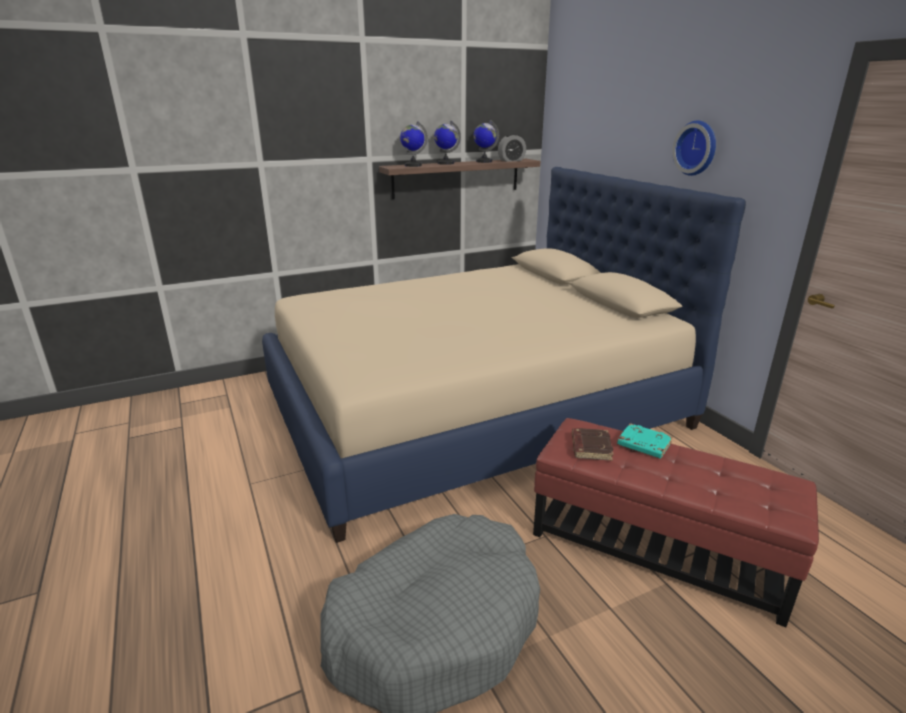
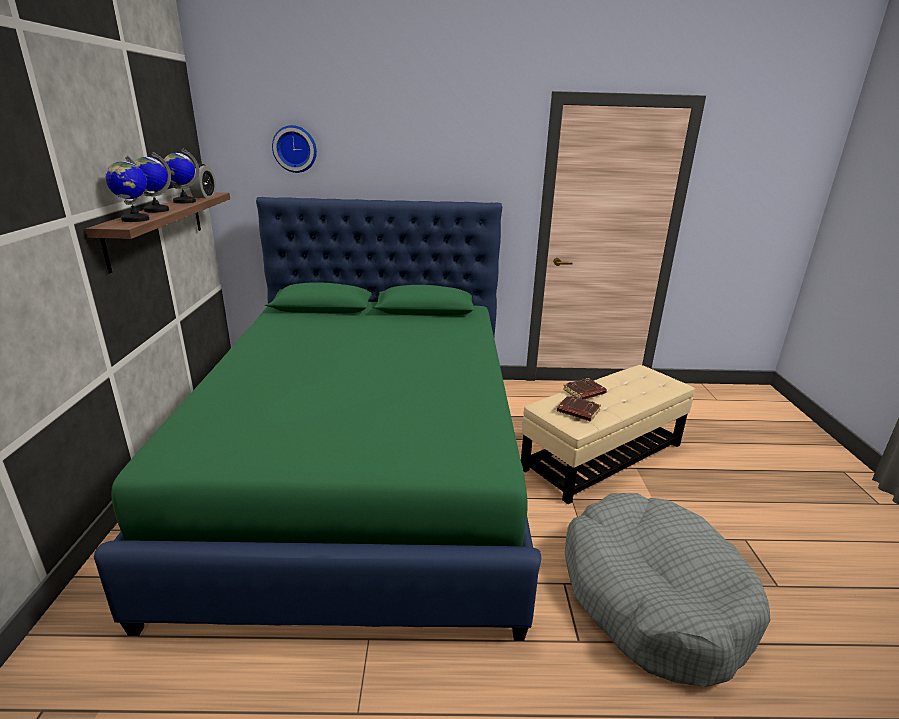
camera: 65 degrees left, 0 degrees up
beige bed [262,167,746,543] -> green bed [94,197,541,641]
red ottoman [533,418,819,627] -> beige ottoman [521,365,695,504]
turquoise book [617,423,673,459] -> brown book [563,378,607,400]
wall clock [672,121,716,176] -> wall clock moved to [272,125,317,173]

